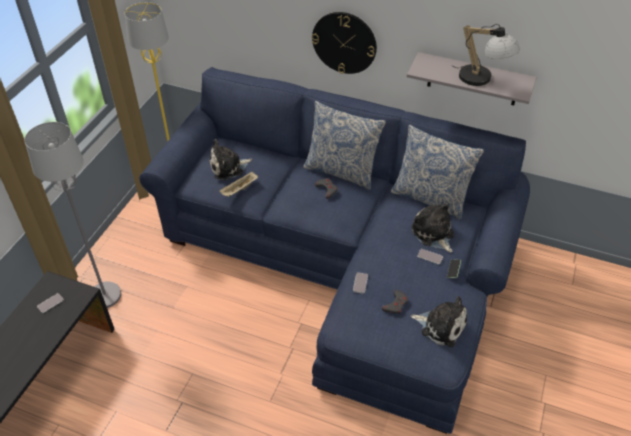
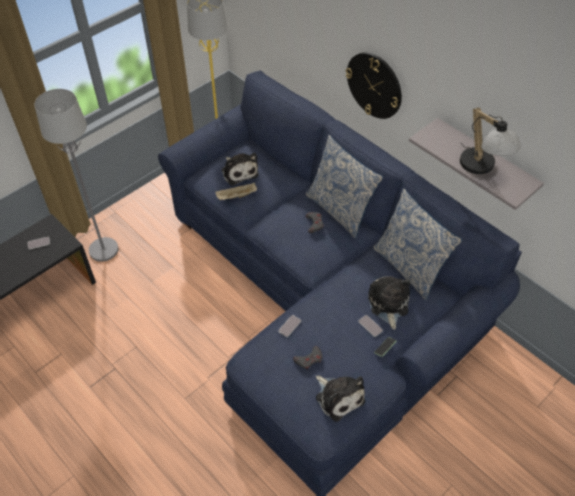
camera: 25 degrees right, 5 degrees up
plush toy [209,139,252,180] -> plush toy turned 120 degrees counterclockwise [221,153,259,186]

